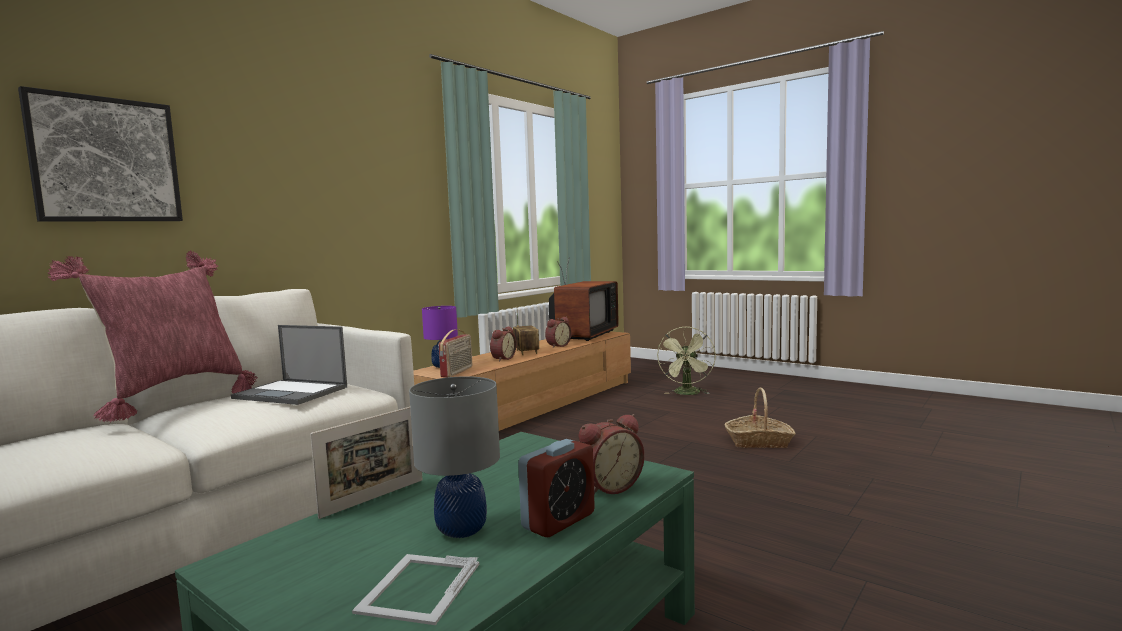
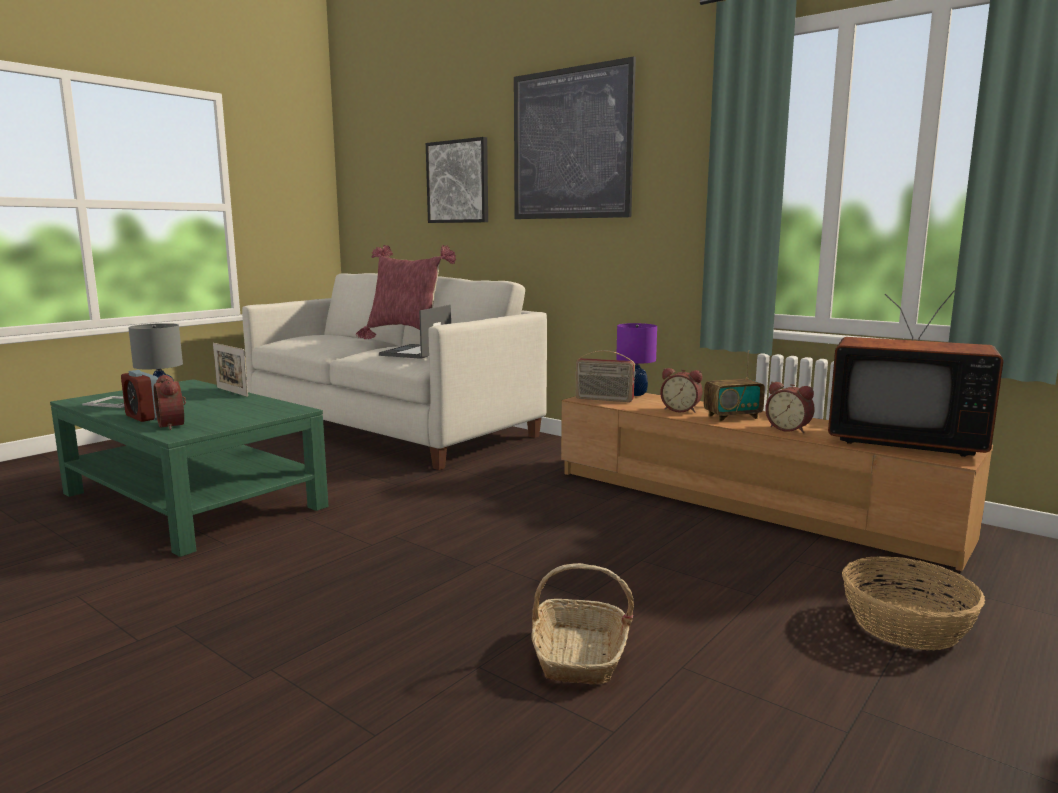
camera: 90 degrees right, 5 degrees up
green fan [657,326,716,395] -> basket [842,556,985,651]
none -> picture [514,57,636,219]

